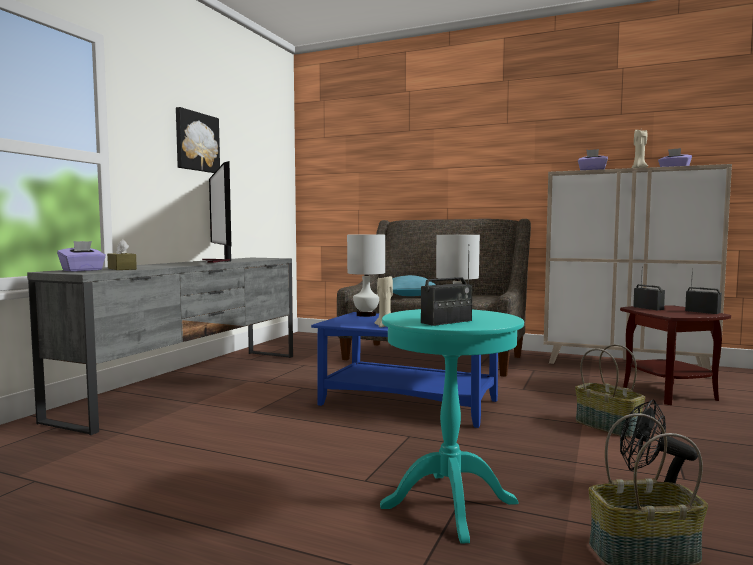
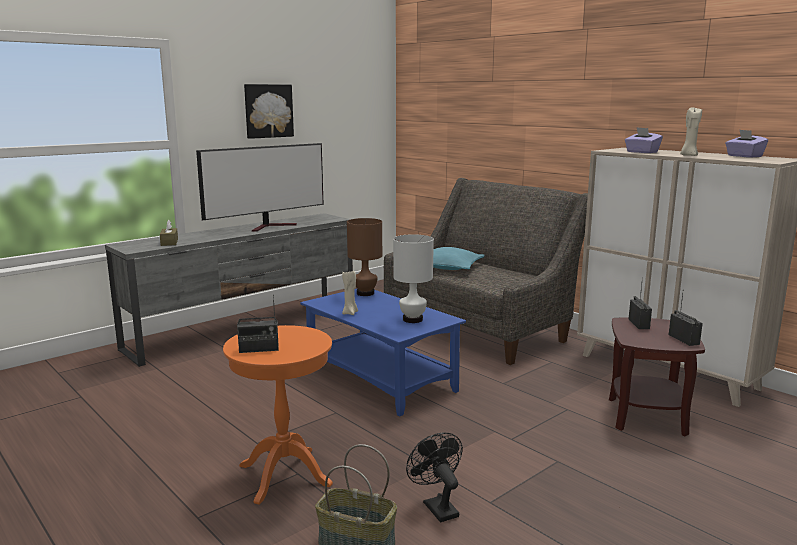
camera: 25 degrees right, 10 degrees up
purple tissue box [57,241,106,272] -> none
television [202,161,231,263] -> television turned 135 degrees counterclockwise [196,143,323,232]
white table lamp [347,235,385,317] -> brown table lamp [347,218,382,296]
turquoise side table [380,309,524,544] -> orange side table [223,325,333,505]
basket [575,344,645,437] -> none

